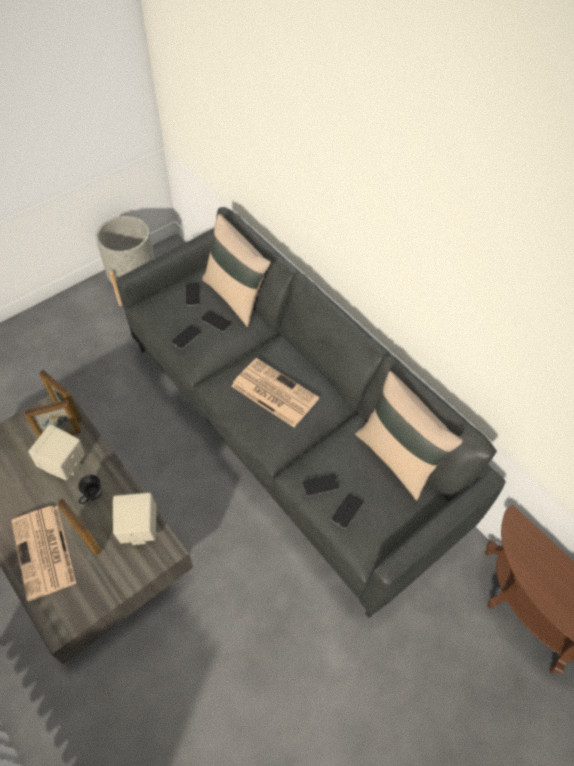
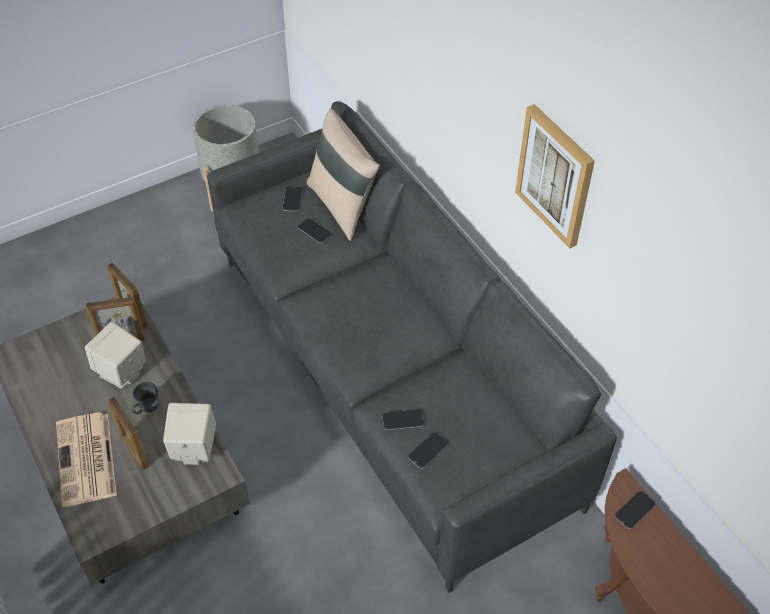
camera: 10 degrees right, 5 degrees down
phone [171,325,201,349] -> phone moved to [615,491,655,529]
newspaper [231,358,319,427] -> none
beige pillow [355,371,463,500] -> none
none -> picture [515,104,595,249]

